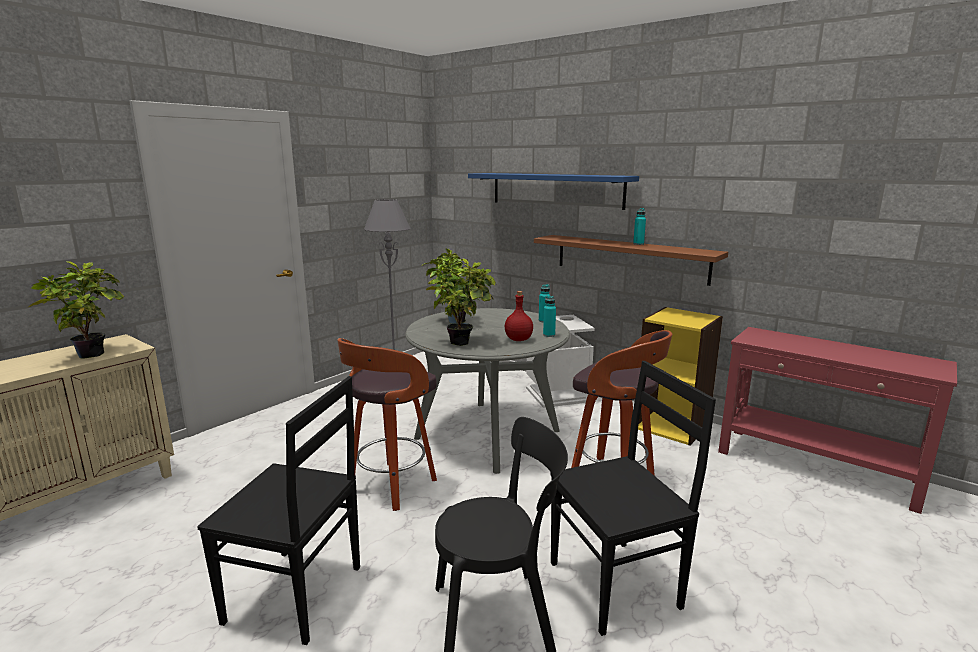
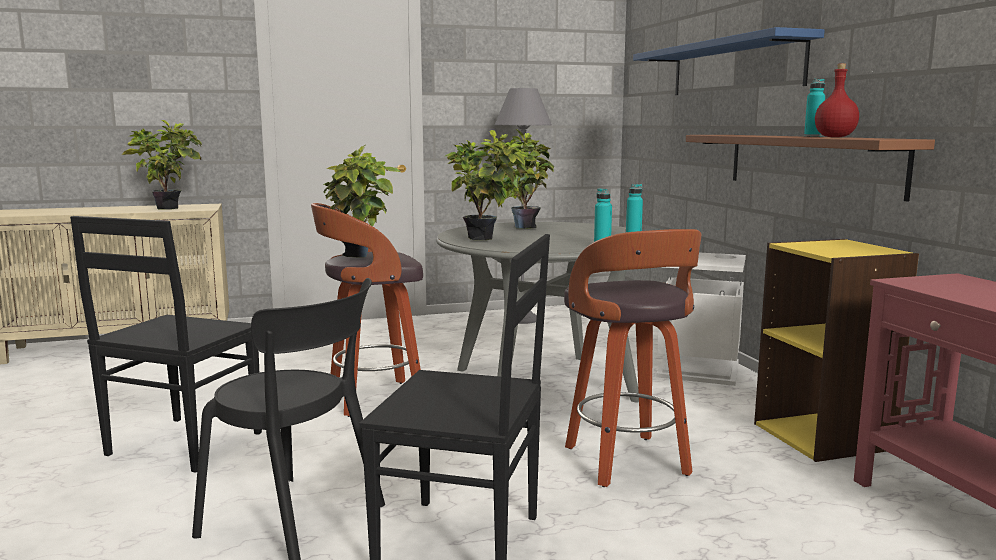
camera: 35 degrees right, 5 degrees down
black chair [197,376,360,645] -> black chair turned 60 degrees clockwise [70,216,262,473]
red bottle [505,291,533,341] -> red bottle moved to [815,63,859,137]
none -> potted plant [323,145,401,258]

